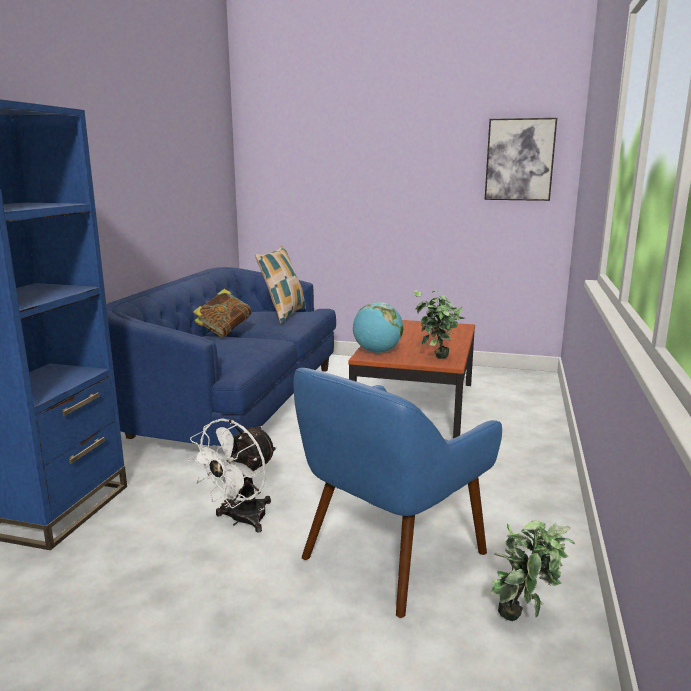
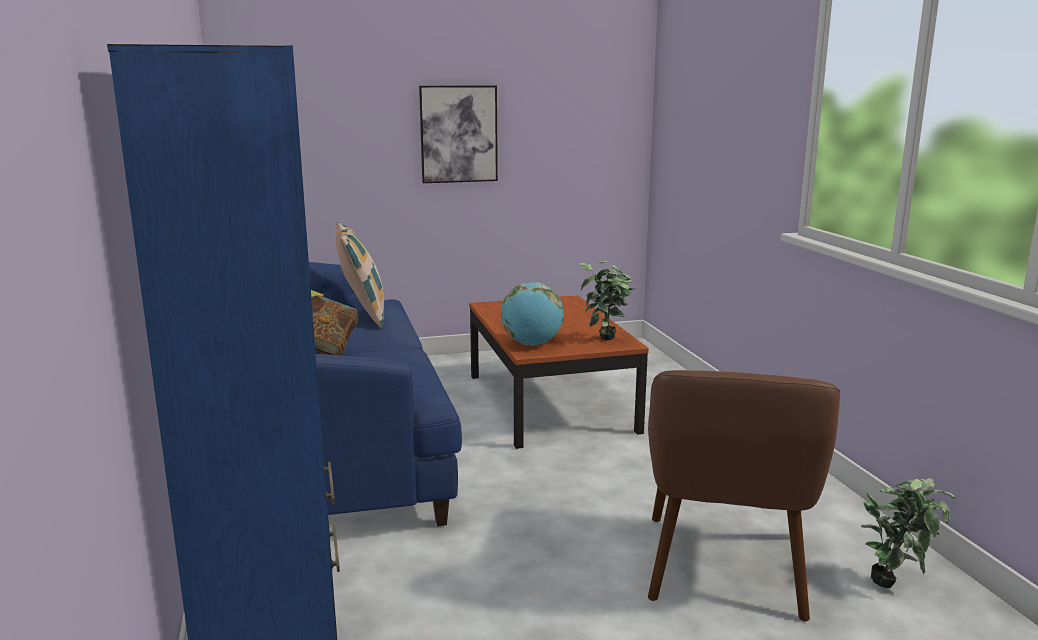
camera: 30 degrees left, 0 degrees up
white fan [187,418,277,533] -> none
blue armchair [294,368,502,618] -> brown armchair [648,370,840,622]
picture [485,118,557,201] -> picture moved to [419,86,498,183]

